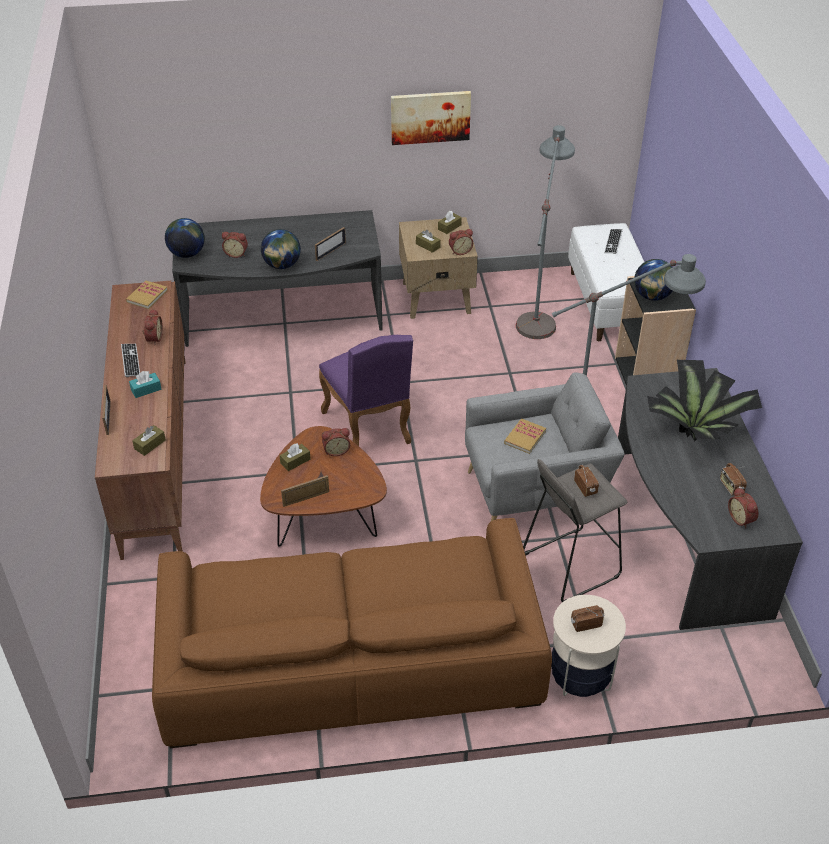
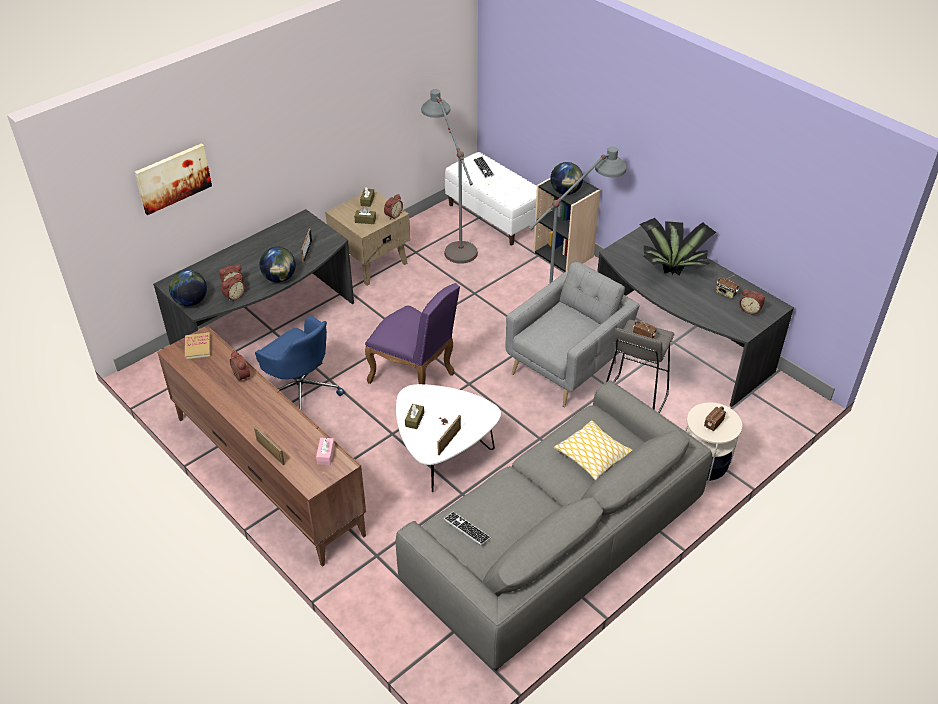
camera: 35 degrees left, 0 degrees up
keyboard [121,344,140,377] -> keyboard moved to [444,512,491,545]
turquoise tissue box [129,371,162,398] -> none
brown tissue box [132,425,166,456] -> pink tissue box [316,438,335,465]
brown sofa [152,518,552,748] -> grey sofa [396,380,712,671]
brown coffee table [260,426,387,547] -> white coffee table [396,384,501,492]
alarm clock [322,428,350,456] -> alarm clock moved to [221,273,245,301]
picture [391,91,471,145] -> picture moved to [135,143,212,215]
book [504,419,546,454] -> none
none -> blue office chair [255,316,345,410]
none -> pillow [553,420,632,481]

